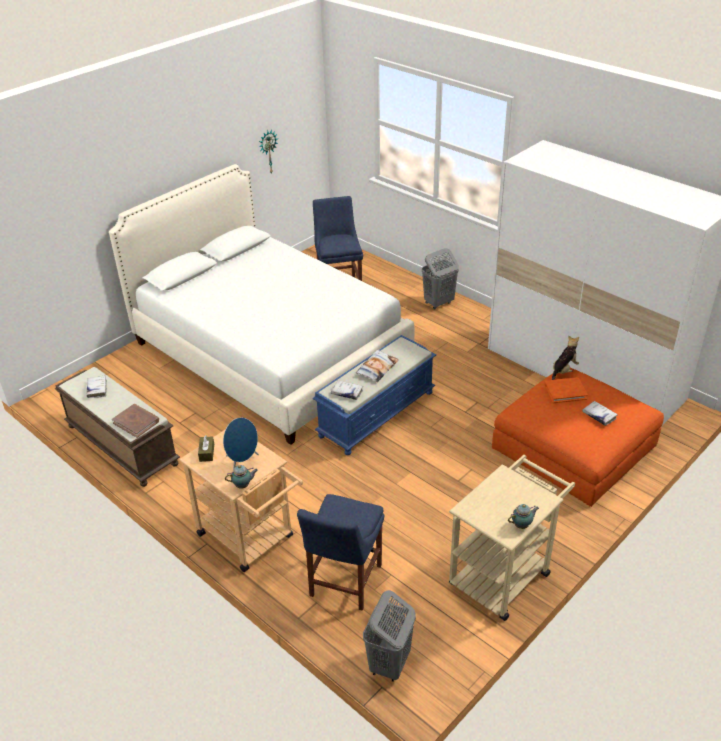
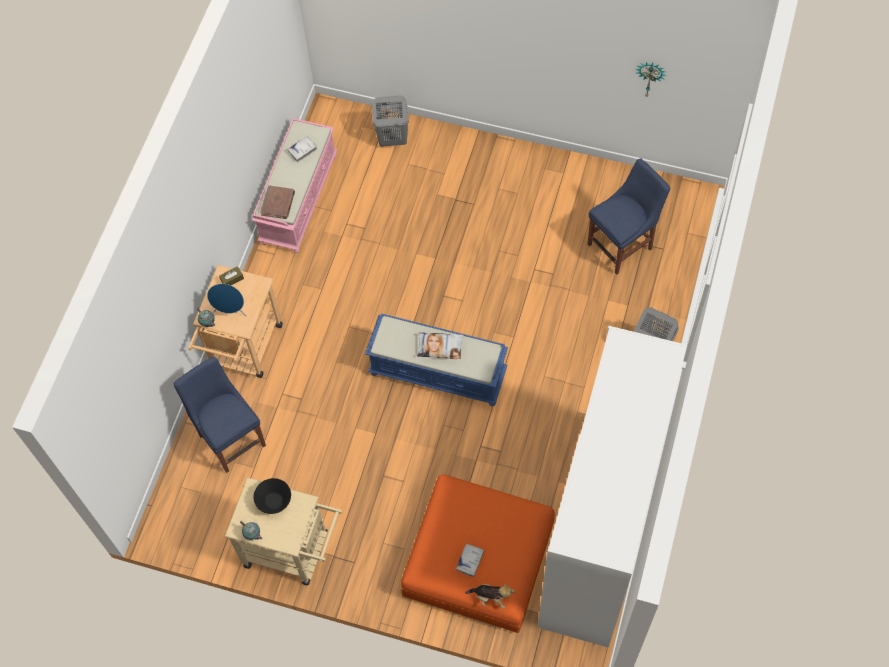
camera: 65 degrees right, 25 degrees up
brown bench [55,367,180,487] -> pink bench [252,118,338,253]
white bed [109,164,414,445] -> none
blue chair [297,494,384,611] -> blue chair turned 60 degrees clockwise [174,356,266,473]
white book [331,380,363,400] -> none
grey laundry basket [363,590,416,682] -> grey laundry basket moved to [372,95,409,147]
orange book [544,377,588,403] -> none
plush toy [552,336,579,380] -> plush toy moved to [465,584,515,608]
none -> black bowl [253,478,291,514]

